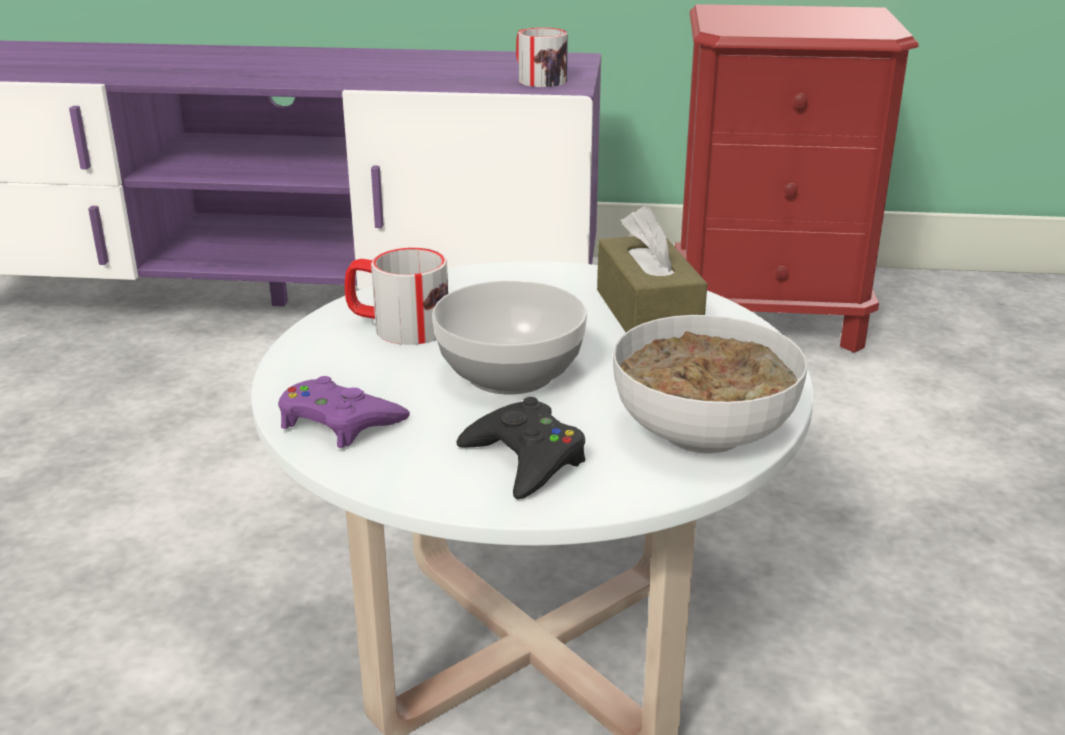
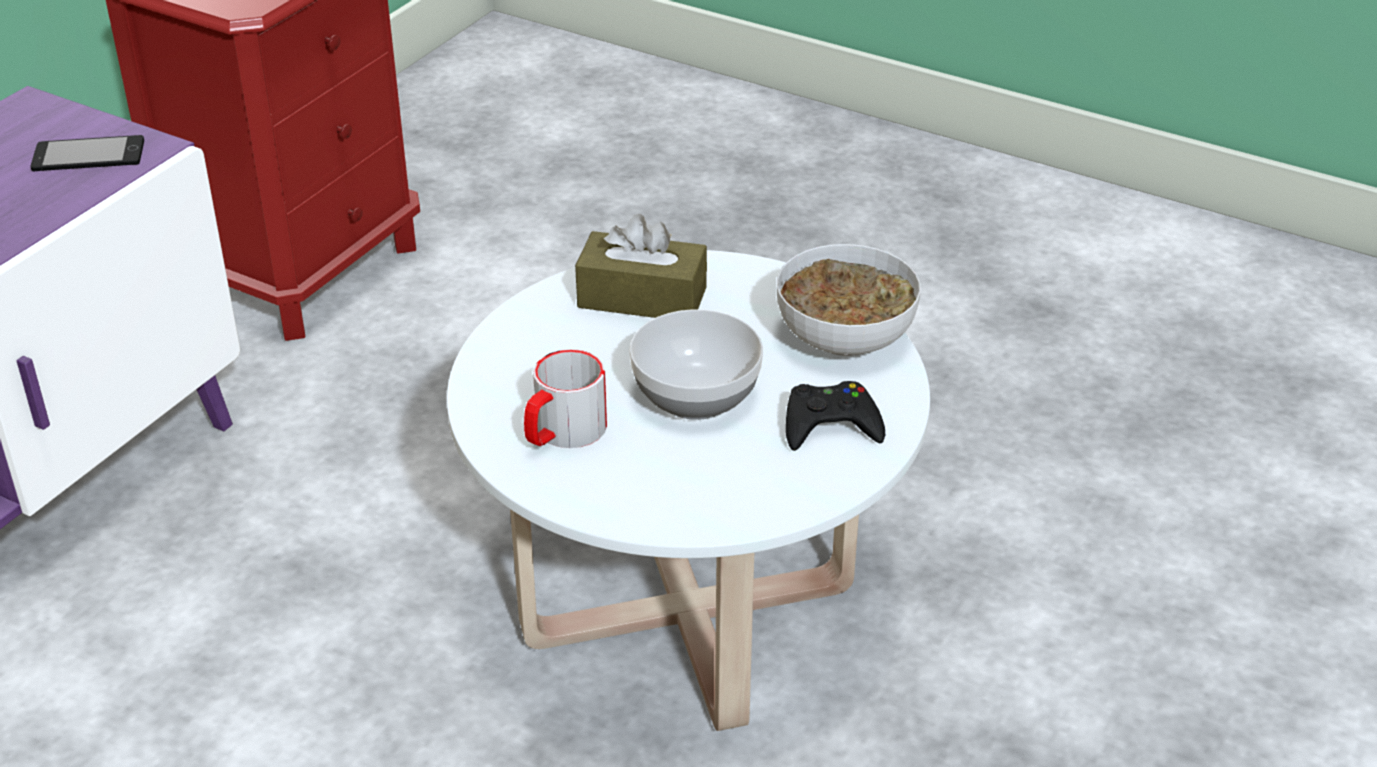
camera: 65 degrees left, 10 degrees up
purple game controller [278,376,410,448] -> none
mug [516,27,568,87] -> phone [31,135,144,171]

